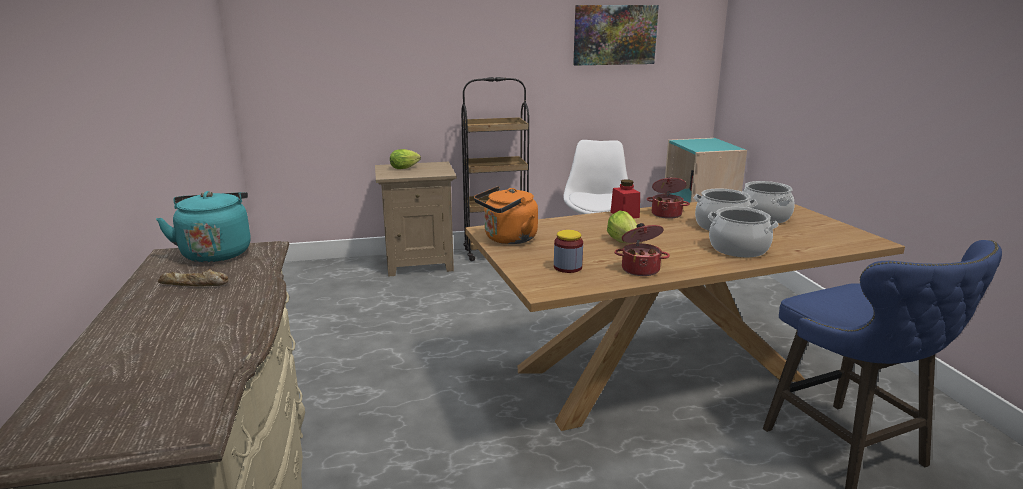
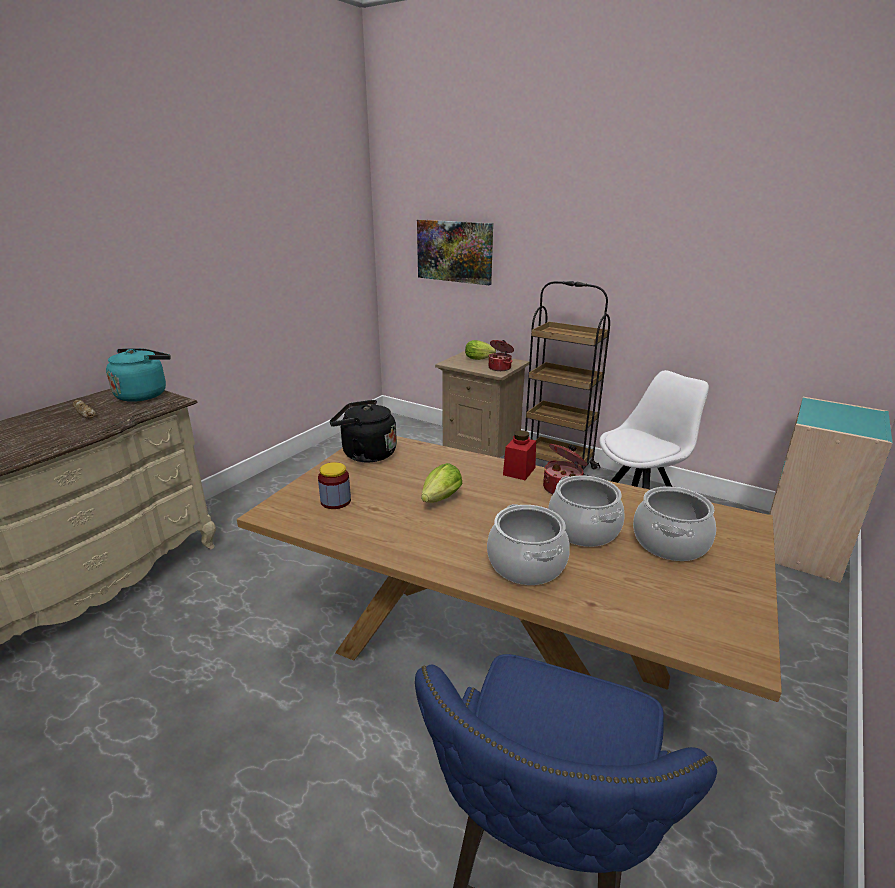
camera: 45 degrees right, 5 degrees up
orange kettle [474,186,538,244] -> black kettle [330,400,397,462]
picture [573,5,659,66] -> picture moved to [417,220,493,285]
cooking pot [614,223,670,276] -> cooking pot moved to [488,340,514,371]

